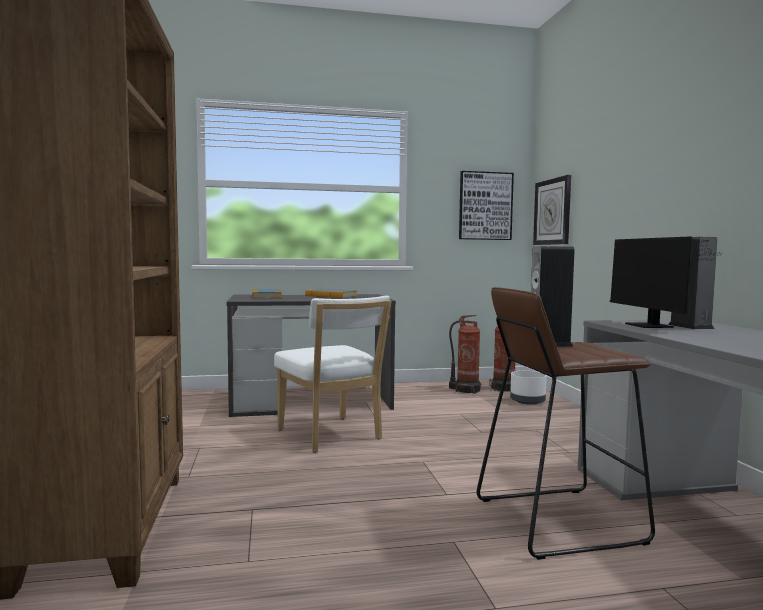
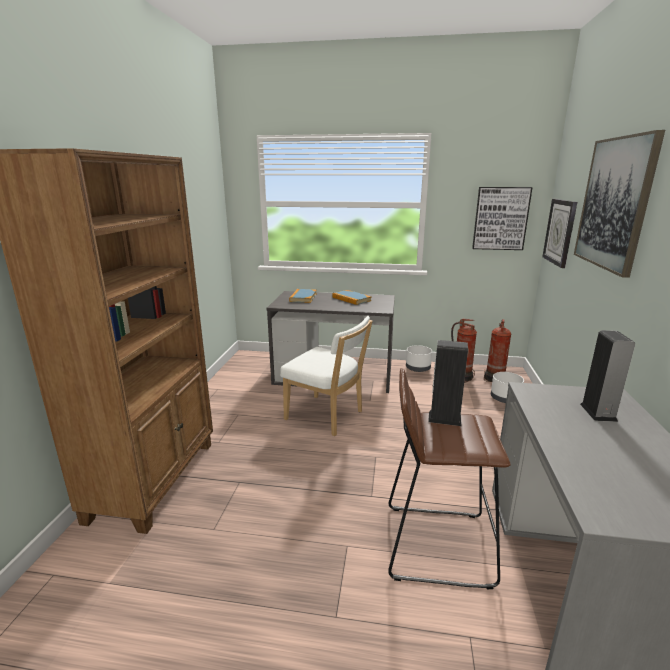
camera: 20 degrees right, 15 degrees up
white chair [274,296,391,453] -> white chair turned 45 degrees counterclockwise [280,316,372,436]
monitor [610,236,722,328] -> none
none -> white planter [406,345,432,372]
none -> picture [574,130,665,278]

